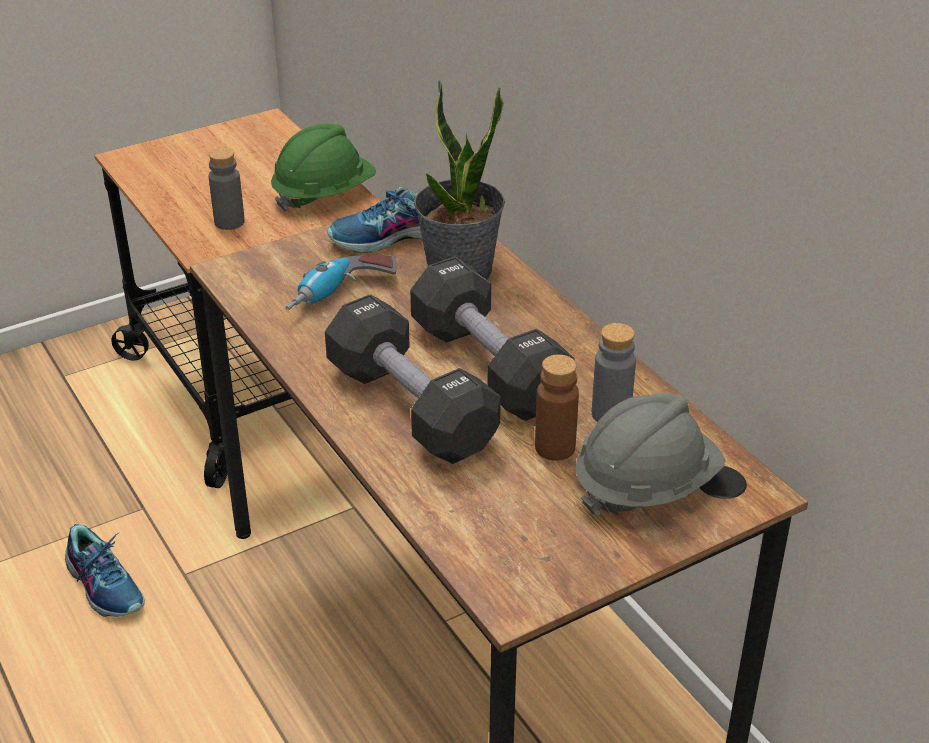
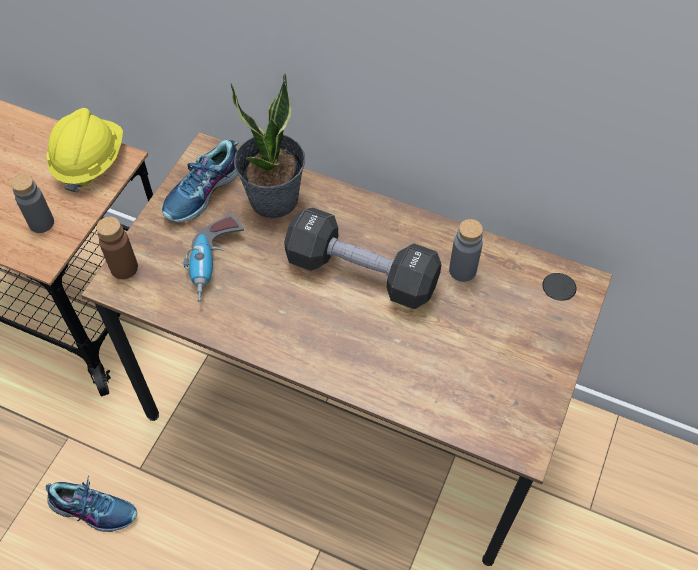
camera: 35 degrees left, 20 degrees up
green hard hat [271,124,376,211] -> yellow hard hat [46,108,123,193]
black dumbbell [325,294,501,464] -> none
brown bottle [535,354,579,461] -> brown bottle moved to [96,217,138,279]
grey hard hat [575,394,725,517] -> none

